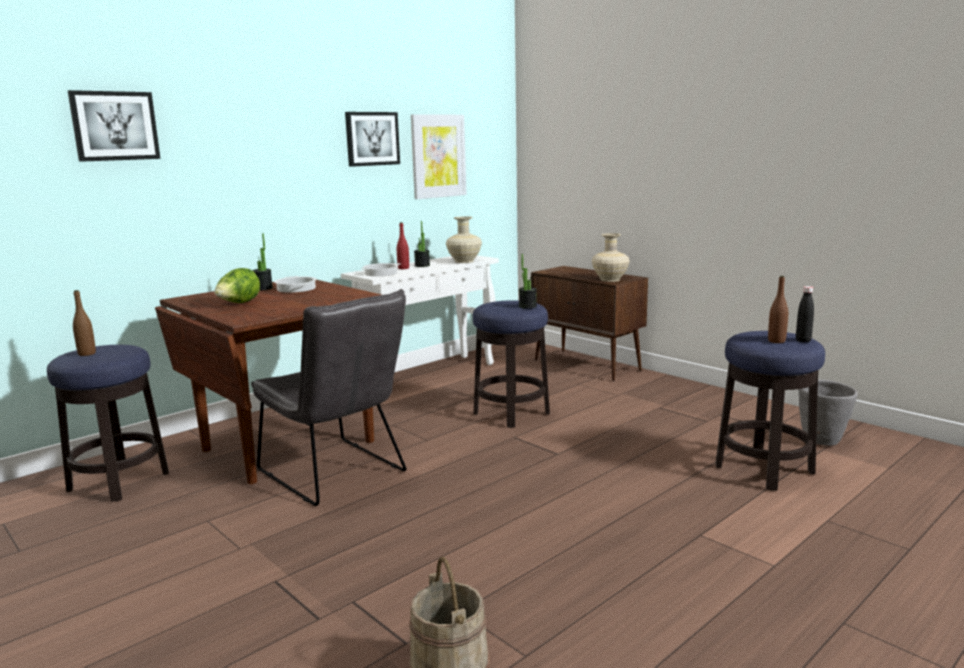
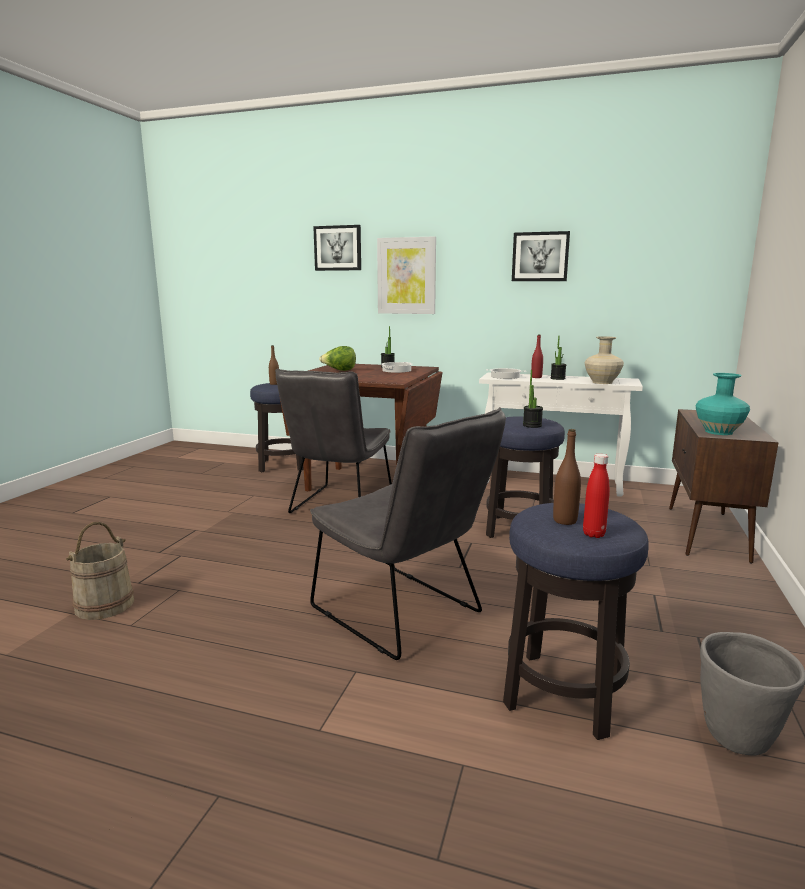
camera: 60 degrees right, 0 degrees up
picture [411,114,466,199] -> picture moved to [377,236,436,314]
beige vase [592,233,630,282] -> turquoise vase [696,373,750,435]
black bottle [796,286,814,342] -> red bottle [583,454,610,538]
none -> grey chair [310,407,506,660]

